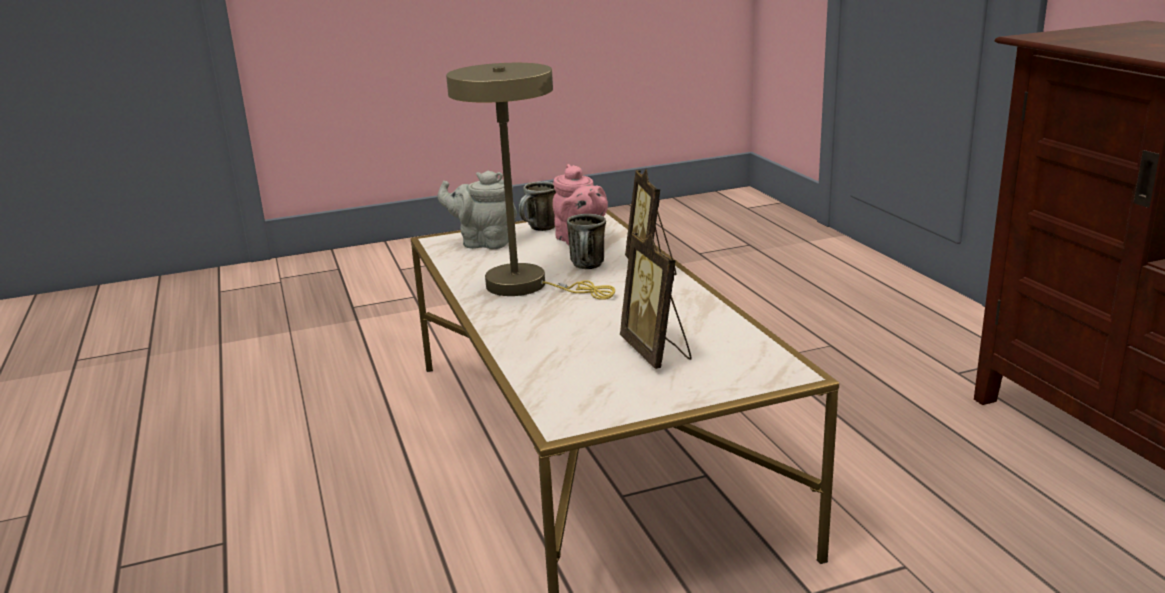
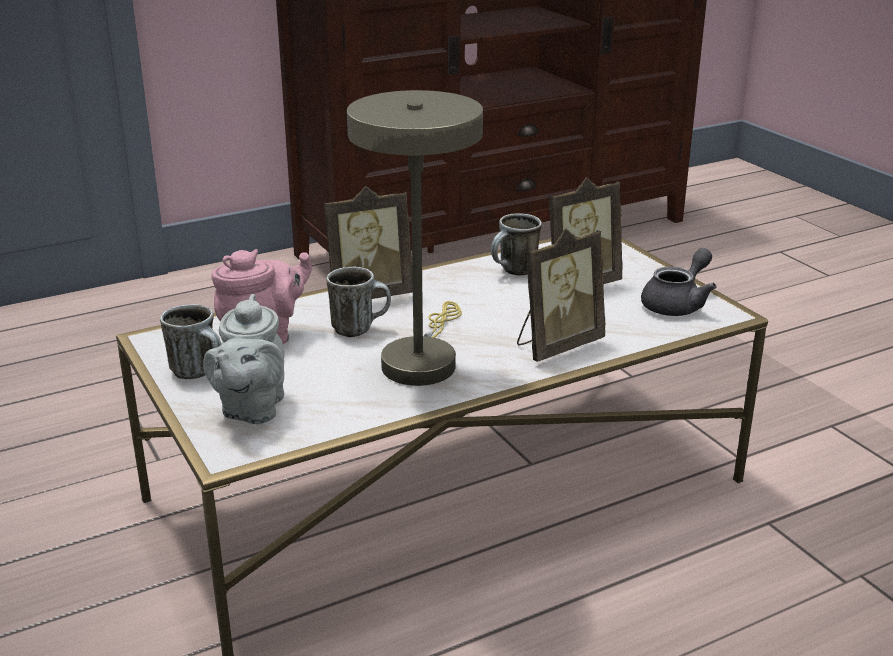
camera: 100 degrees left, 5 degrees up
none -> mug [491,213,542,276]
none -> picture frame [517,228,605,362]
none -> grey teapot [641,248,717,316]

